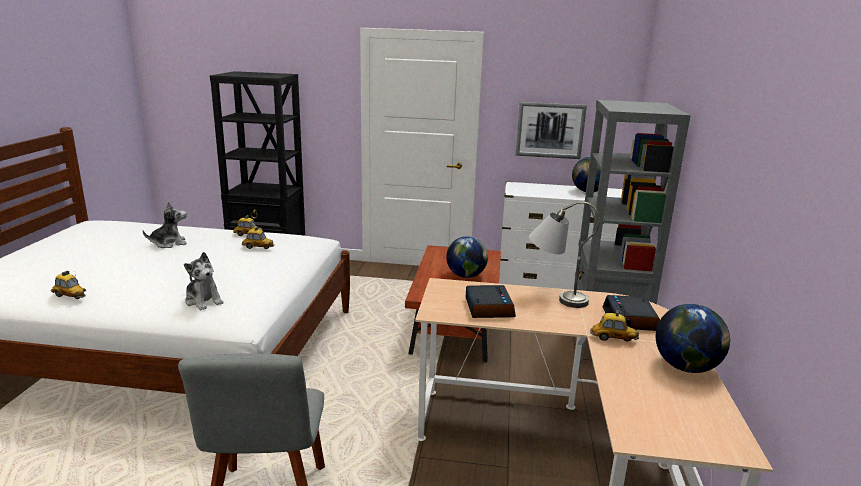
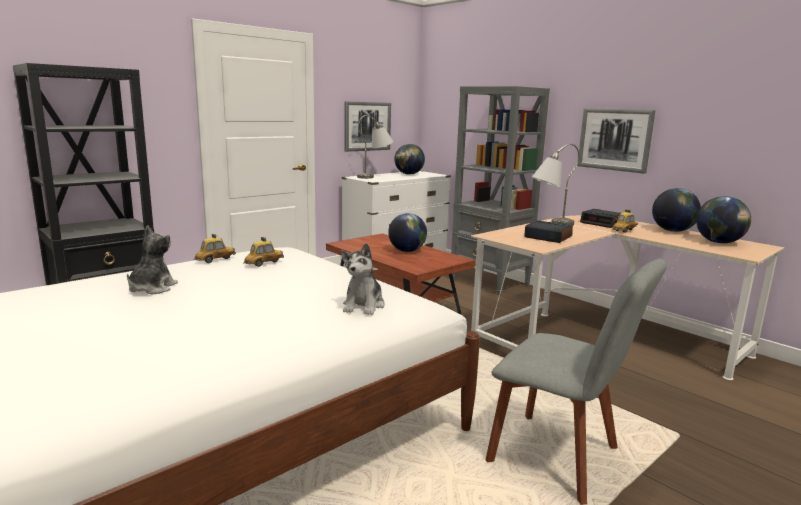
camera: 50 degrees left, 5 degrees down
toy car [51,271,86,299] -> none
plush toy [184,252,223,310] -> plush toy turned 105 degrees clockwise [341,243,385,315]
none -> grey table lamp [357,115,393,179]
none -> picture [577,108,655,174]
none -> globe [696,196,751,243]

